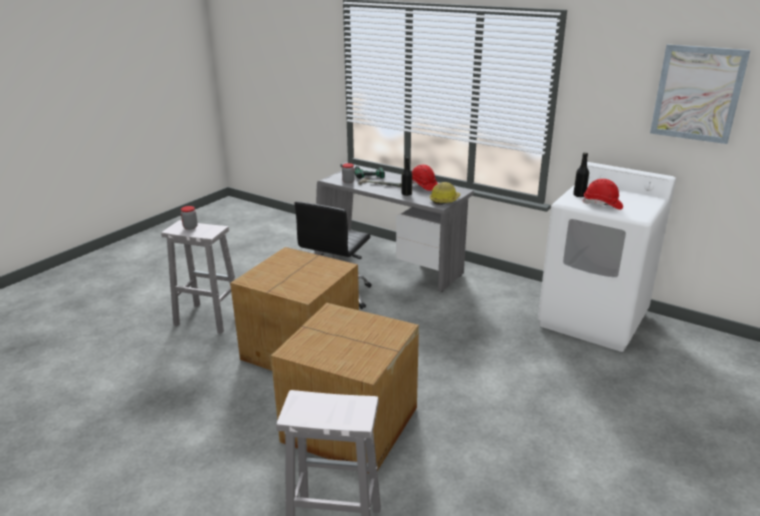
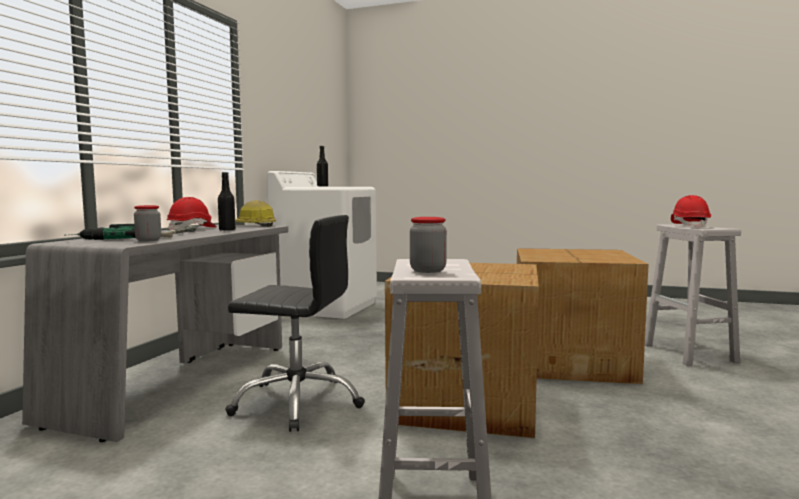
camera: 105 degrees left, 20 degrees down
red hard hat [582,179,623,210] -> red hard hat moved to [671,195,711,227]
picture [650,44,751,144] -> none

